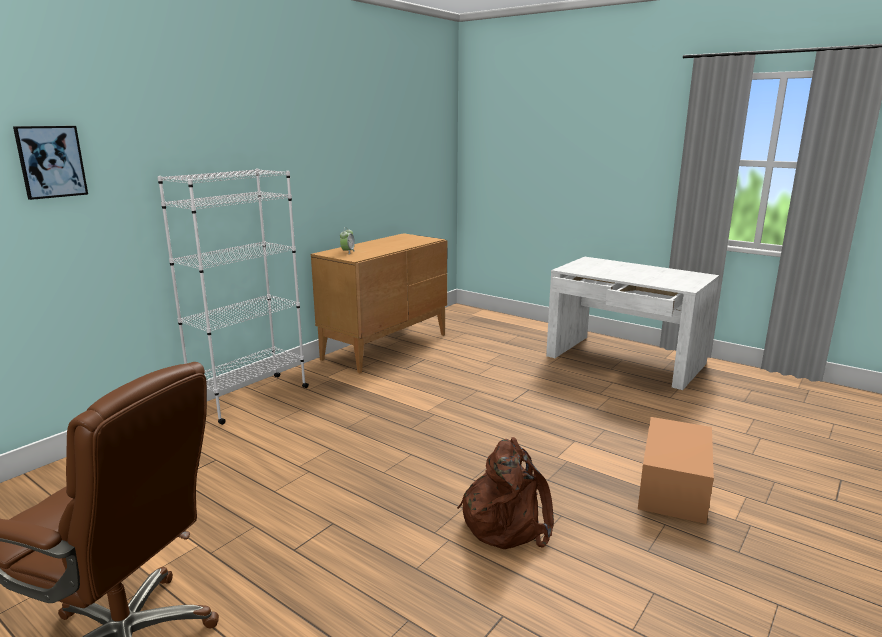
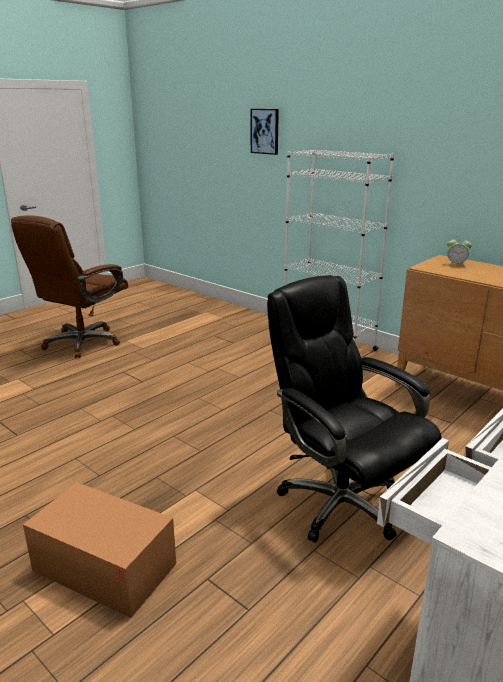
camera: 95 degrees right, 5 degrees up
brown backpack [457,437,554,549] -> none
none -> black office chair [267,275,442,543]

